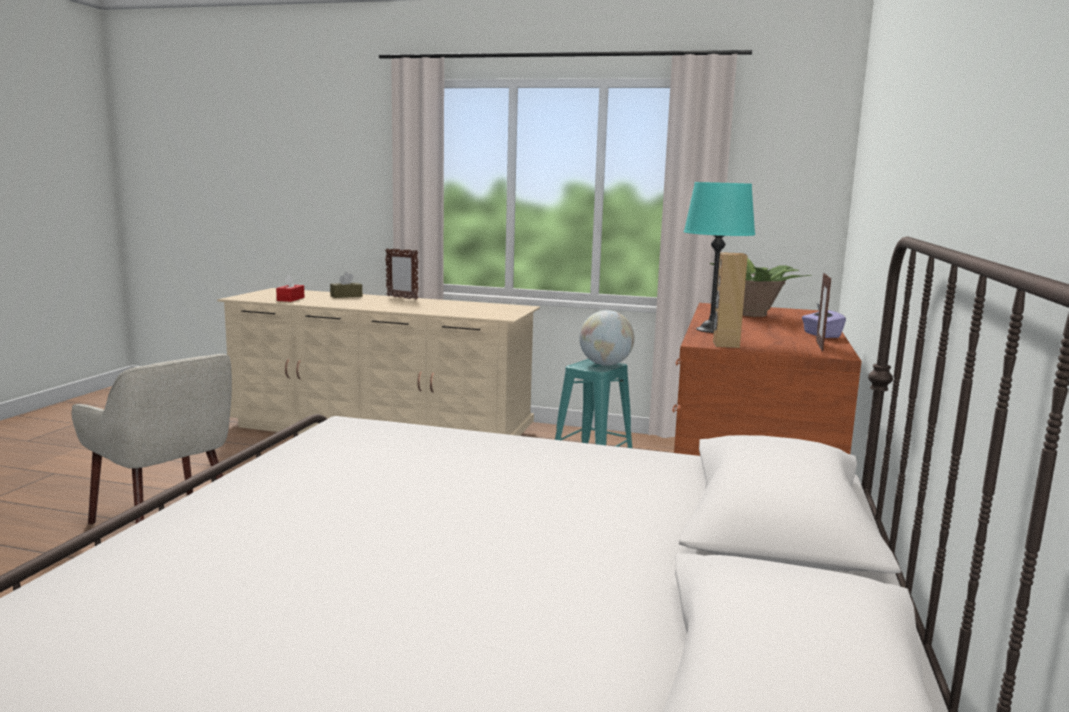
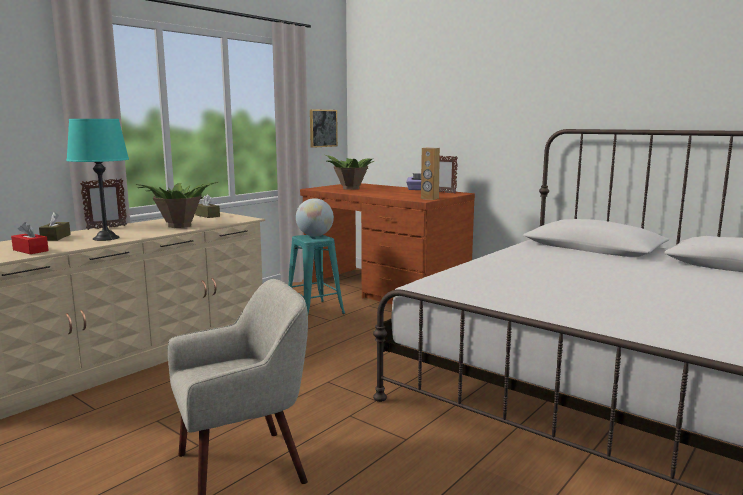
camera: 65 degrees left, 0 degrees up
turquoise table lamp [684,182,755,333] -> turquoise table lamp moved to [66,119,129,241]
none -> potted plant [135,181,219,228]
none -> brown tissue box [195,195,220,218]
none -> picture [310,109,338,148]

